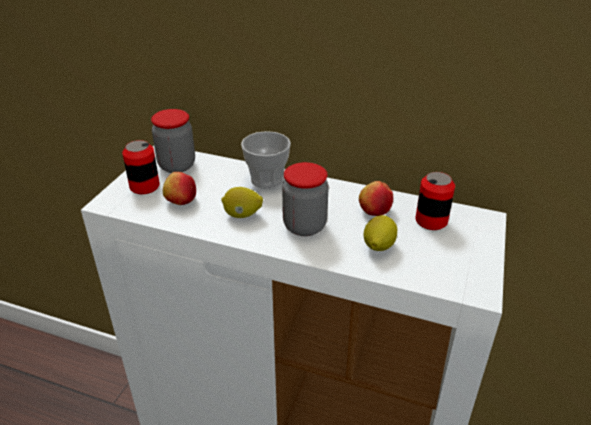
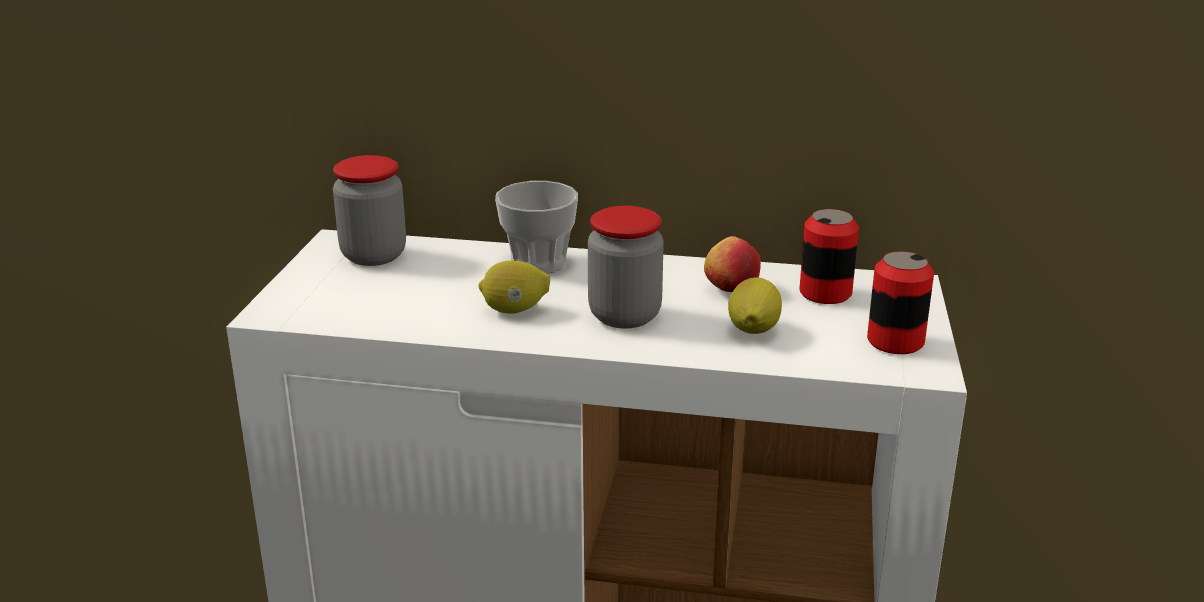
camera: 10 degrees left, 10 degrees down
can [122,140,160,194] -> can moved to [867,251,934,354]
apple [163,172,196,205] -> none

